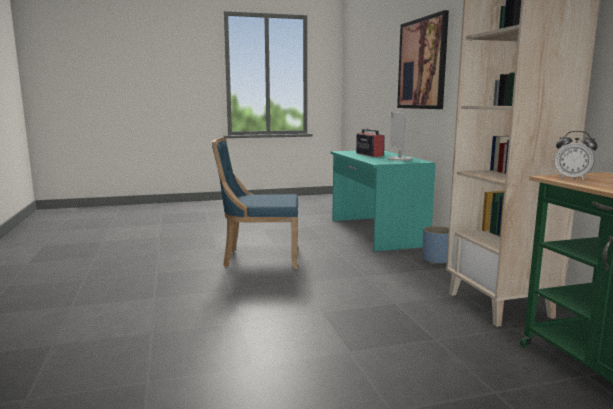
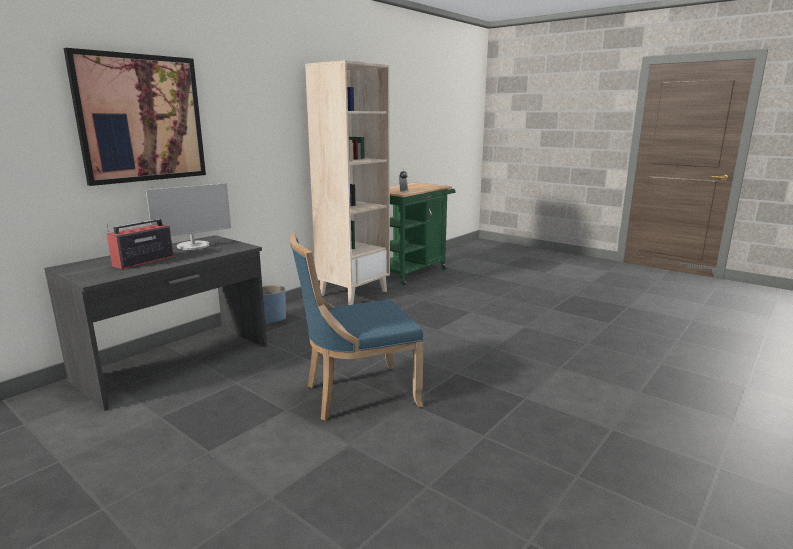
camera: 125 degrees left, 5 degrees up
blue chair [212,137,299,269] -> blue chair turned 105 degrees clockwise [290,233,424,421]
turquoise desk [331,151,436,252] -> grey desk [44,235,267,411]

